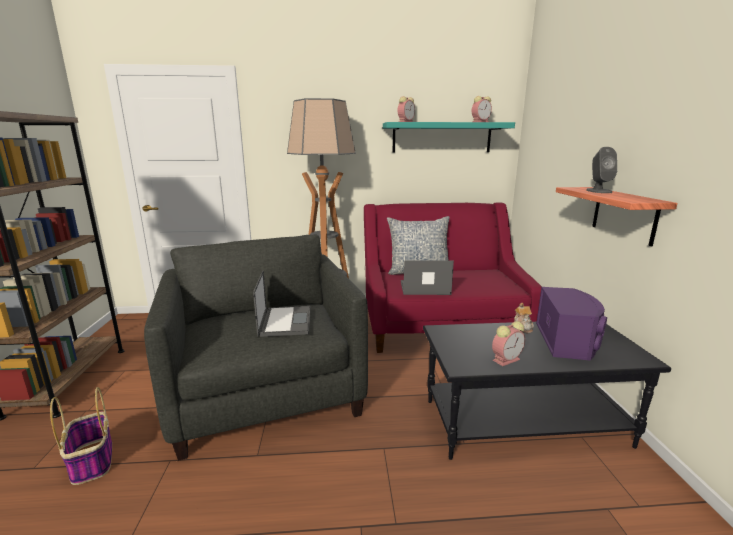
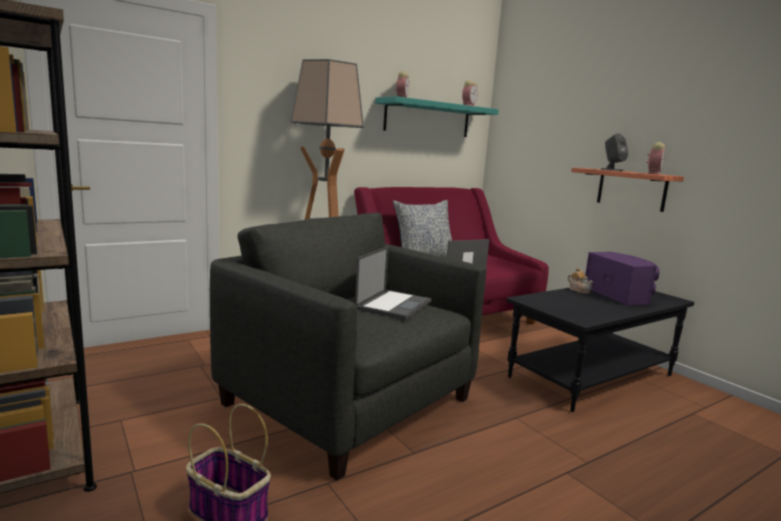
camera: 30 degrees left, 5 degrees down
laptop [253,270,310,337] -> laptop turned 60 degrees clockwise [355,246,432,320]
alarm clock [492,321,525,366] -> alarm clock moved to [646,142,665,175]

